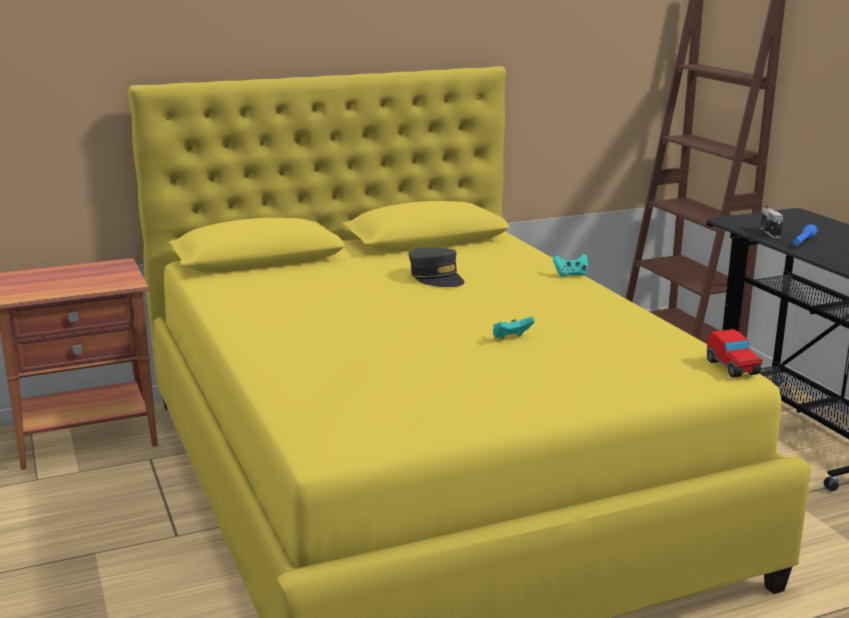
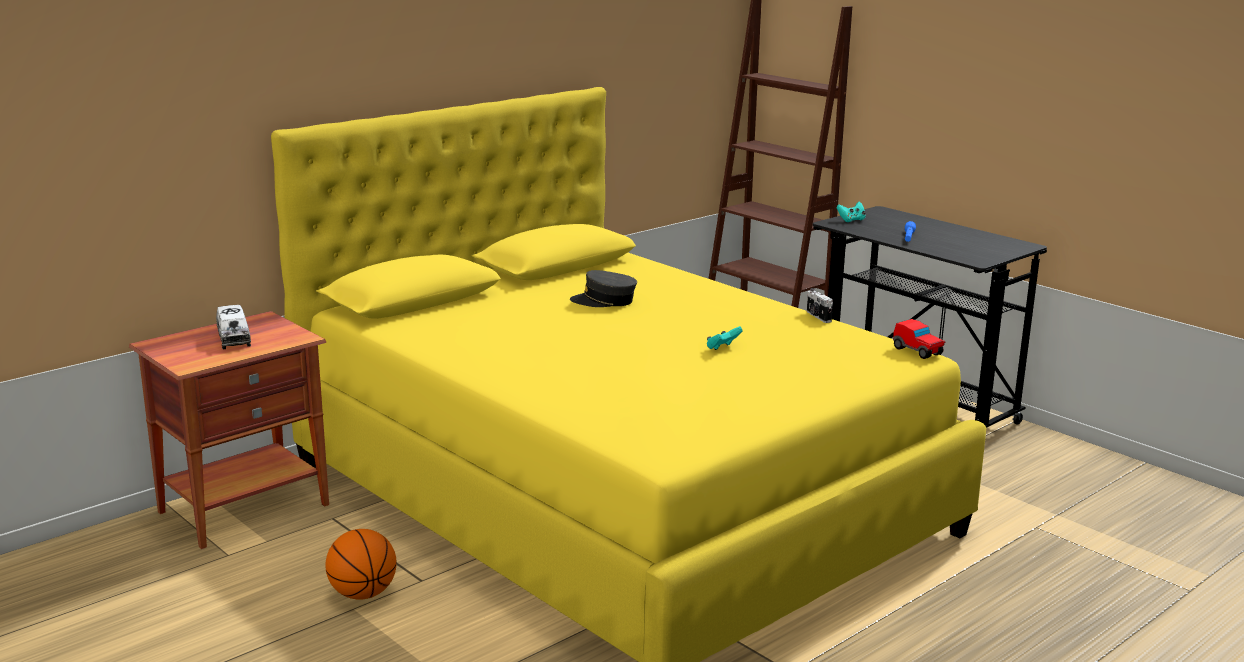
camera: 20 degrees left, 0 degrees up
grey cap [409,247,464,287] -> grey cap turned 150 degrees clockwise [570,270,637,307]
turquoise game controller [553,253,588,277] -> turquoise game controller moved to [837,202,866,222]
camera [761,205,783,238] -> camera moved to [807,288,833,323]
none -> toy truck [216,305,251,349]
none -> basketball [325,529,397,600]

